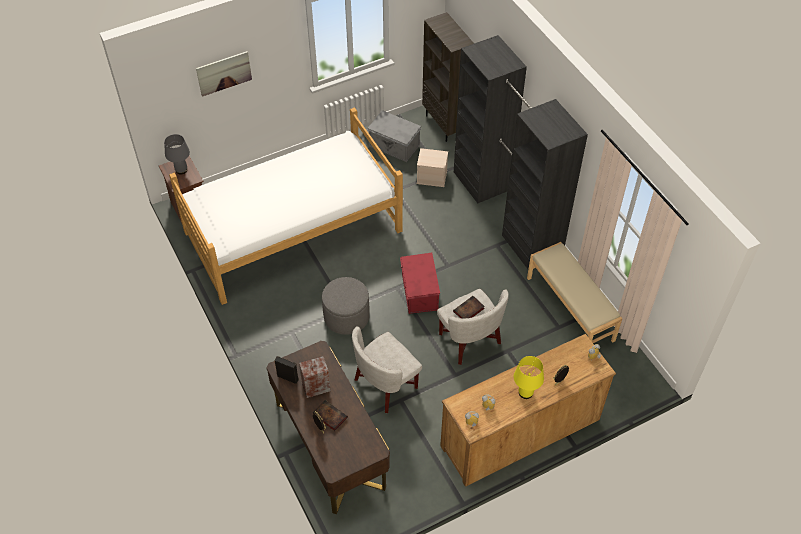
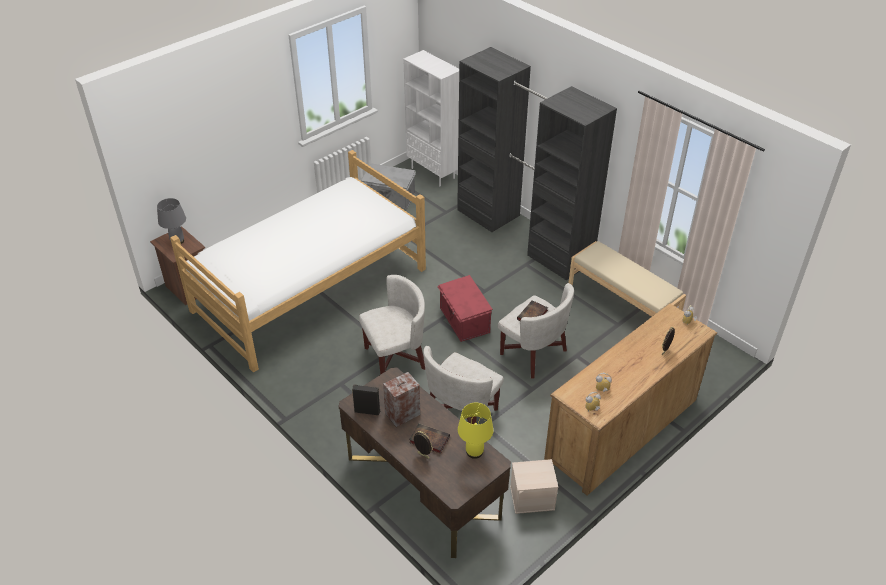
camera: 15 degrees left, 10 degrees down
picture [196,51,252,97] -> none
grey ottoman [322,277,370,335] -> white armchair [359,275,425,375]
beige storage box [417,148,448,187] -> beige storage box moved to [510,459,558,514]
brown bookcase [422,12,474,142] -> white bookcase [403,50,459,186]
yellow table lamp [514,356,544,399] -> yellow table lamp moved to [458,403,494,459]

